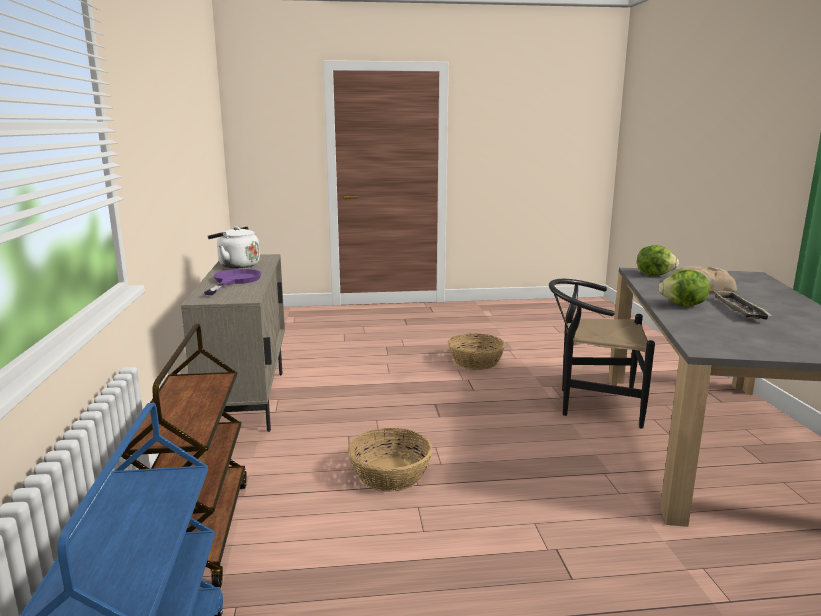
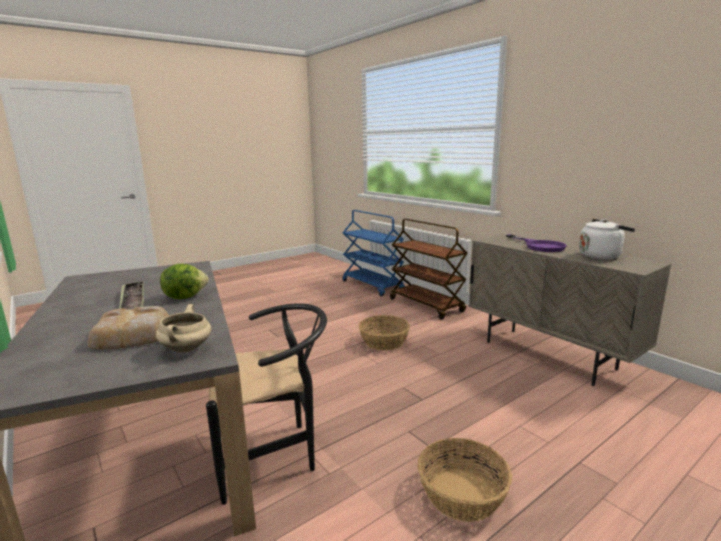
camera: 150 degrees right, 0 degrees up
lettuce [637,245,679,276] -> beige cooking pot [156,304,211,352]

